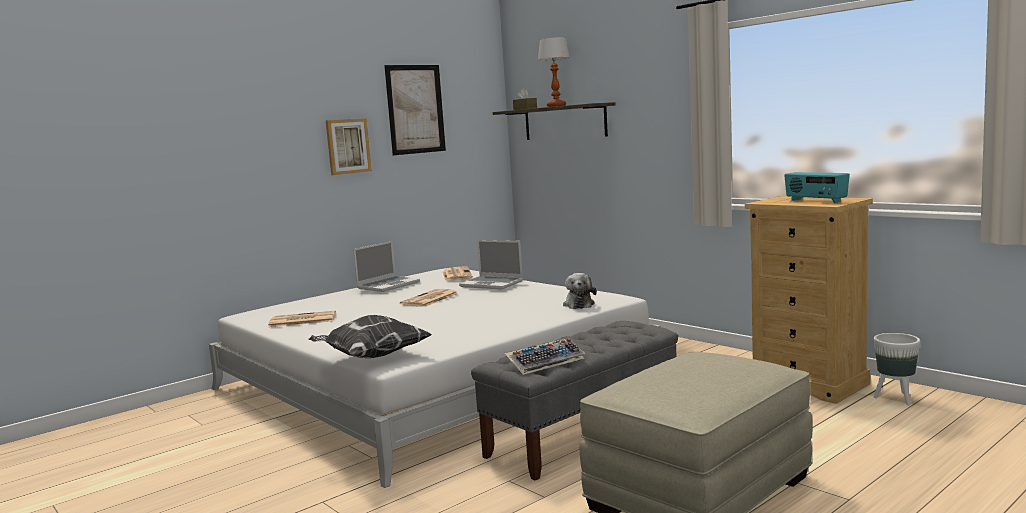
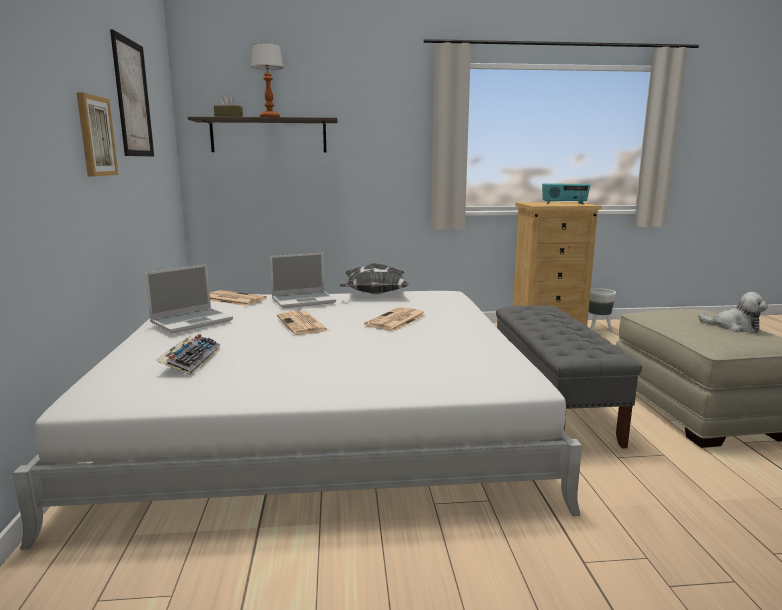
camera: 55 degrees left, 5 degrees up
newspaper [268,311,336,327] -> newspaper moved to [364,307,426,331]
pillow [308,315,432,358] -> pillow moved to [339,263,409,294]
laptop [353,241,420,292] -> laptop turned 60 degrees clockwise [145,264,233,333]
keyboard [505,338,585,375] -> keyboard moved to [155,334,221,376]
plush toy [563,273,597,309] -> plush toy moved to [698,292,768,333]

